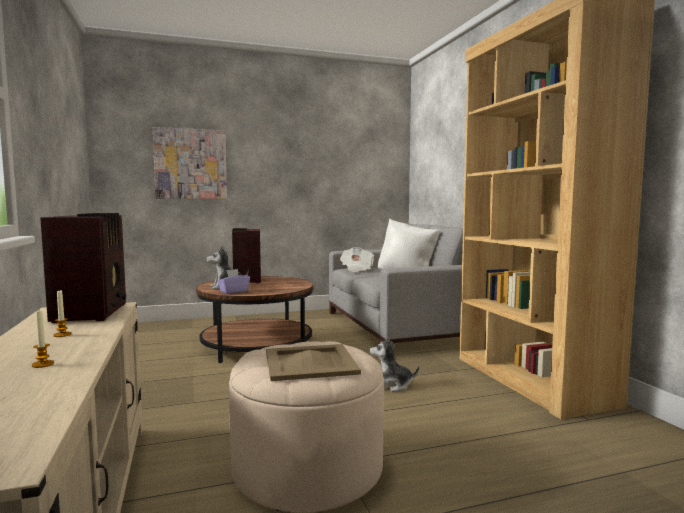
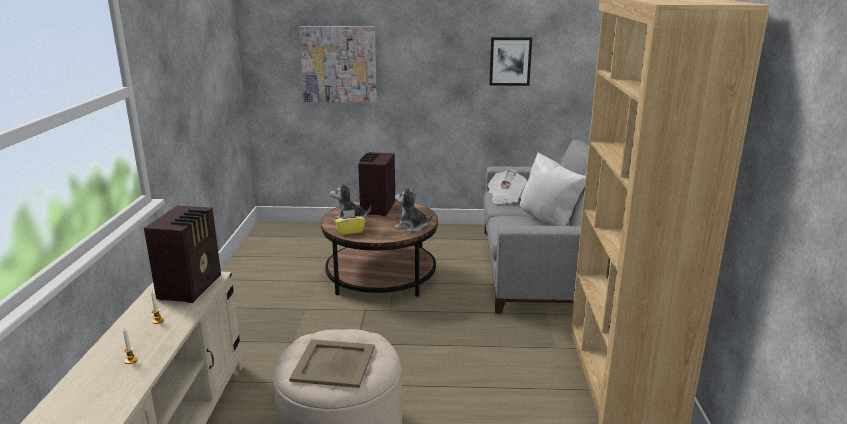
camera: 20 degrees right, 15 degrees up
purple tissue box [217,269,250,294] -> yellow tissue box [335,210,365,235]
plush toy [370,336,419,392] -> plush toy moved to [395,187,433,232]
none -> picture [489,37,532,86]

